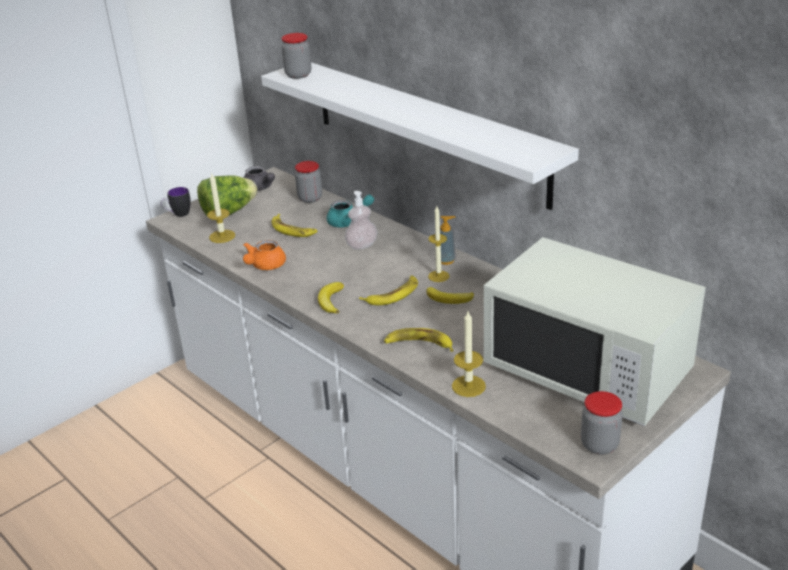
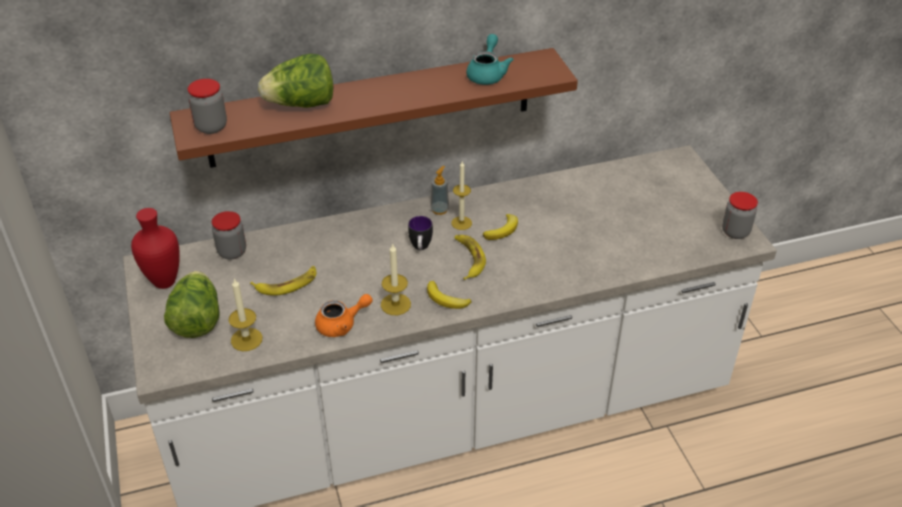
camera: 65 degrees left, 10 degrees up
mug [160,187,190,217] -> mug moved to [408,216,433,250]
grey teapot [242,166,275,191] -> red vase [131,208,180,289]
orange teapot [243,240,286,270] -> orange teapot turned 75 degrees counterclockwise [315,294,373,337]
white shelf [261,62,579,210] -> brown shelf [170,48,578,168]
turquoise teapot [326,195,374,227] -> turquoise teapot moved to [466,34,514,85]
soap dispenser [345,191,378,250] -> none
banana [384,328,454,352] -> none
candle [452,312,486,397] -> candle moved to [381,243,411,315]
white microwave [484,237,706,426] -> none
none -> lettuce [258,54,333,108]

